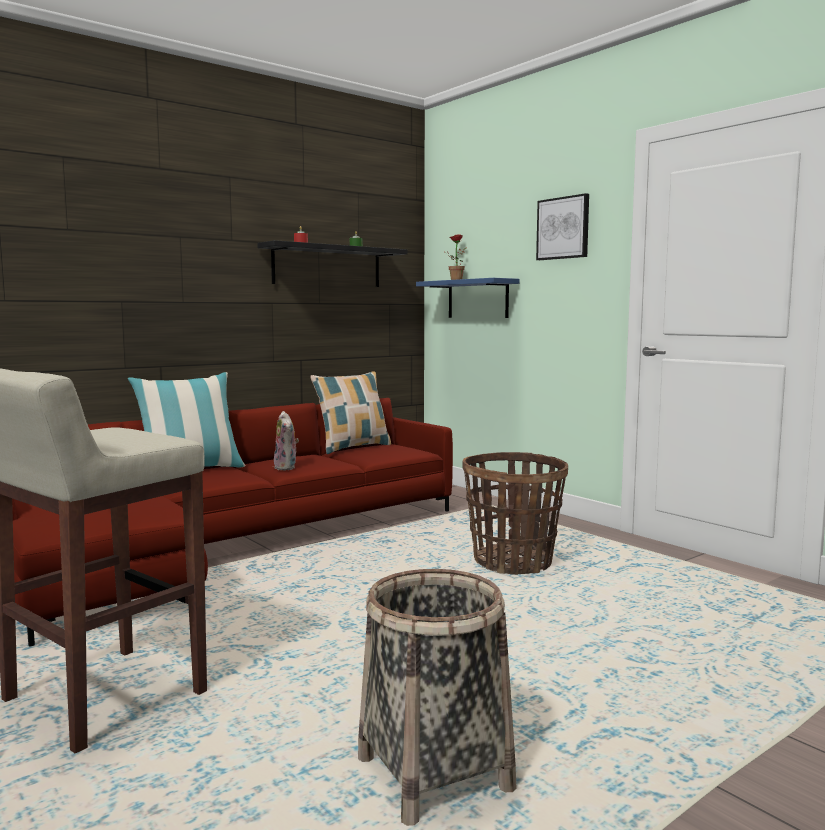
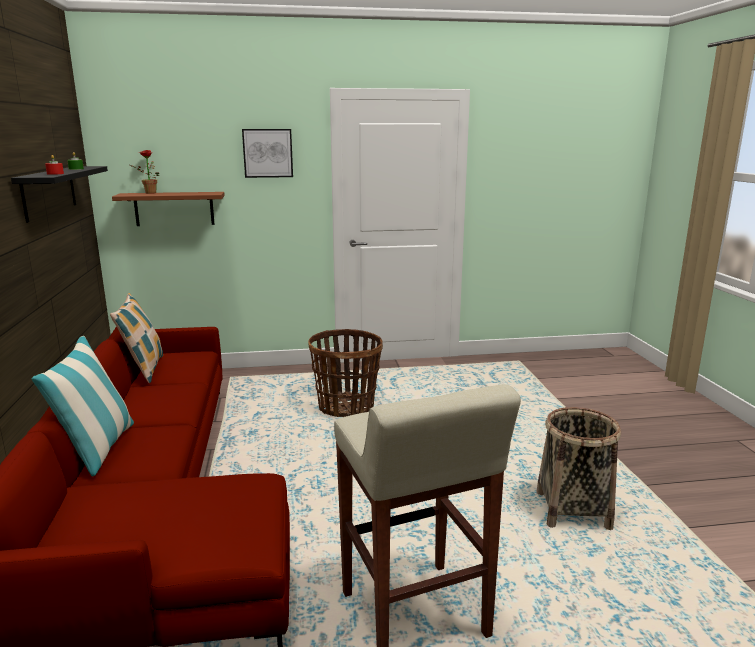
camera: 60 degrees left, 10 degrees up
plush toy [274,411,299,470] -> none
blue shelf [416,278,520,318] -> brown shelf [112,192,225,226]

